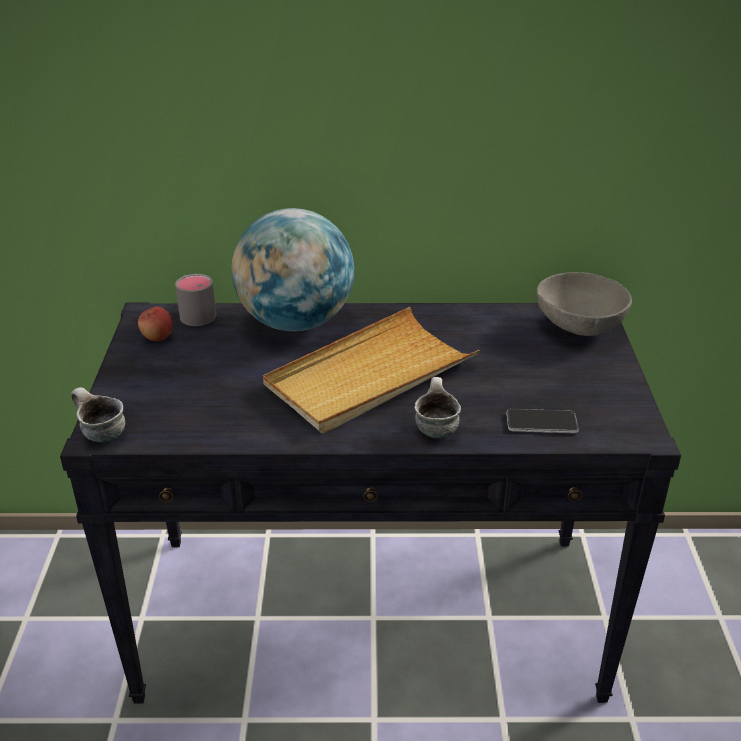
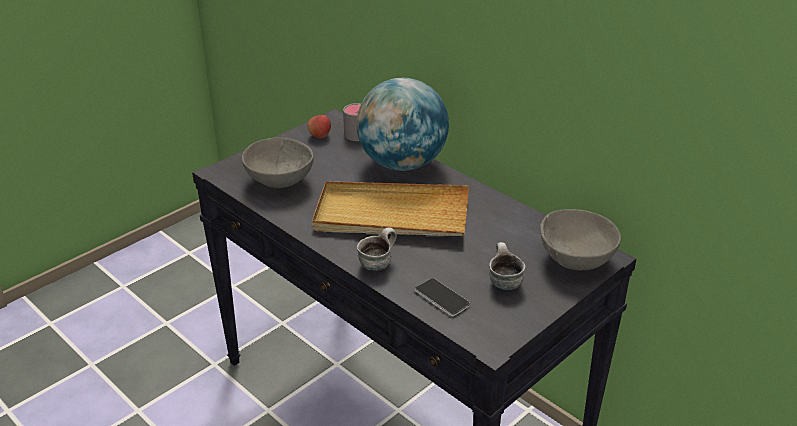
camera: 45 degrees right, 0 degrees up
mug [71,387,125,442] -> mug moved to [489,242,526,290]
none -> grey bowl [242,137,314,188]

